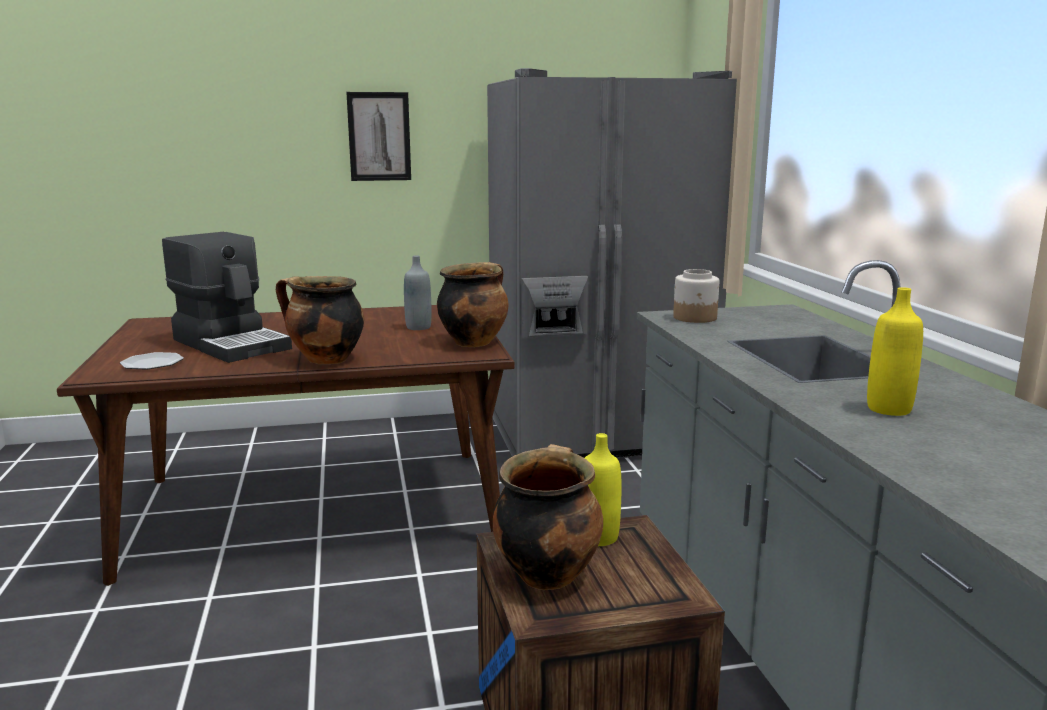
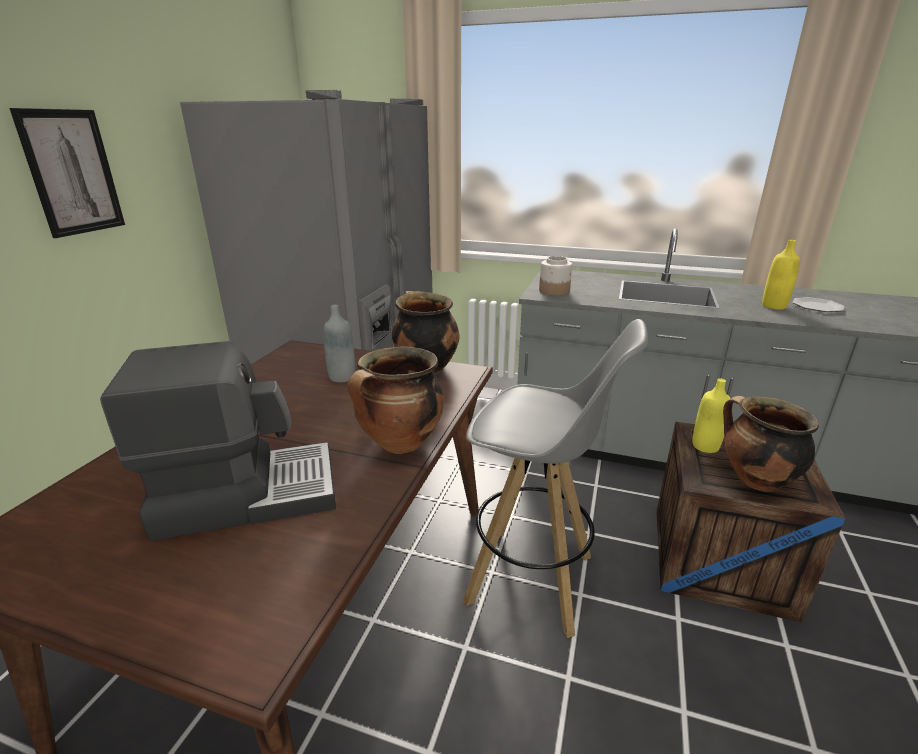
camera: 60 degrees left, 10 degrees up
plate [120,352,184,369] -> plate moved to [792,297,844,312]
none -> grey stool [463,319,648,638]

